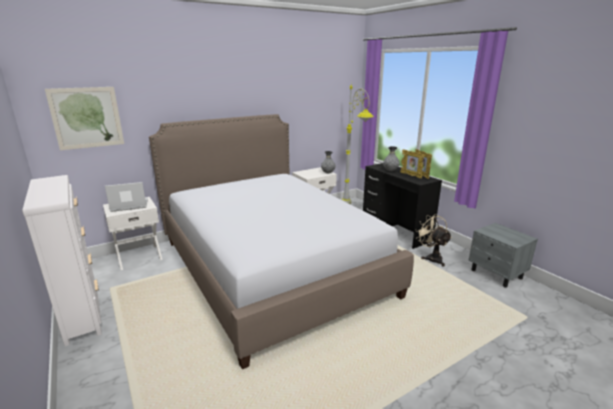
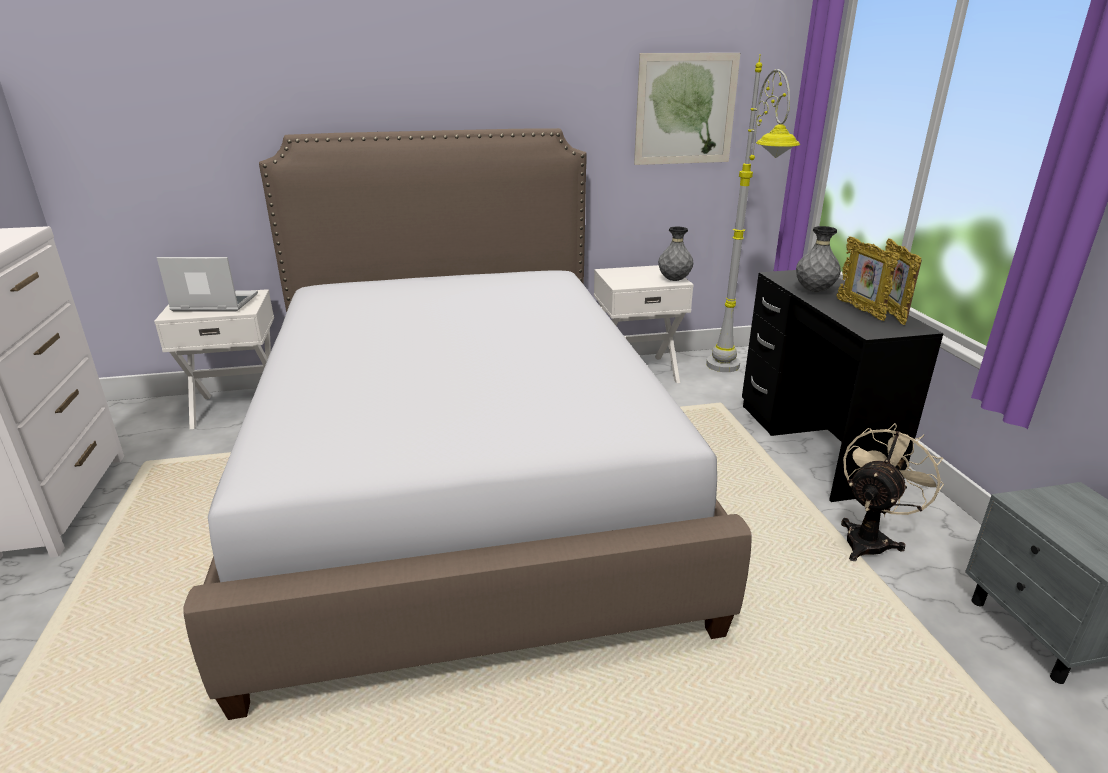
camera: 20 degrees right, 5 degrees up
picture [45,87,124,150] -> picture moved to [634,53,740,165]
beige fan [415,214,452,267] -> beige fan turned 45 degrees clockwise [841,423,944,561]

